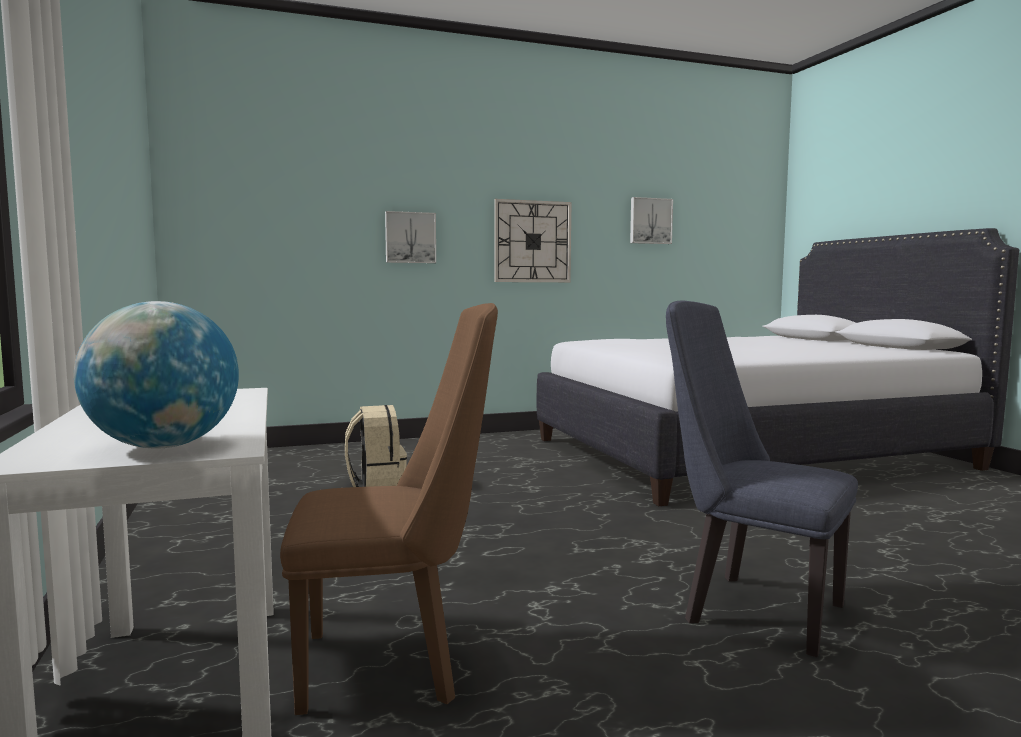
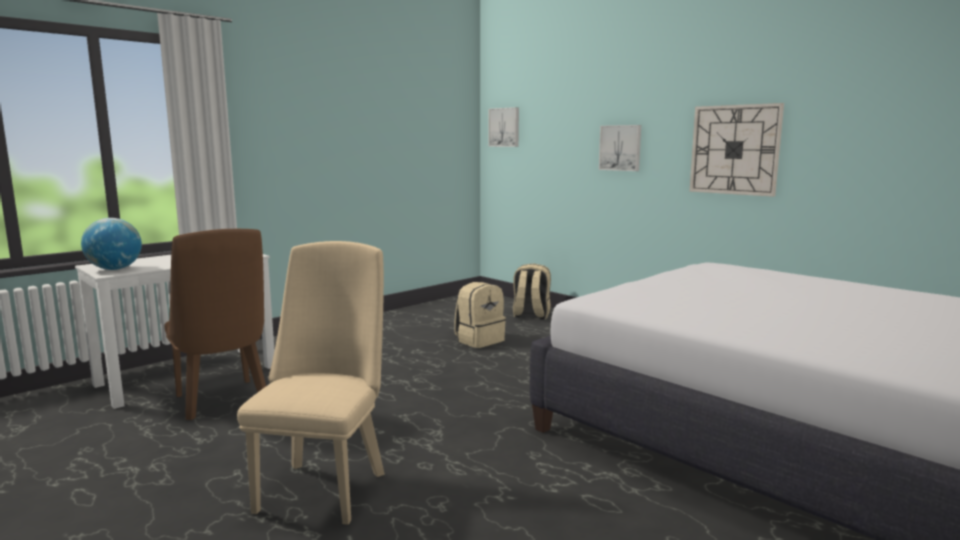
camera: 65 degrees right, 5 degrees up
picture [630,197,673,244] -> picture moved to [488,107,519,147]
blue chair [666,301,858,657] -> beige chair [237,241,385,525]
none -> beige backpack [513,263,551,320]

